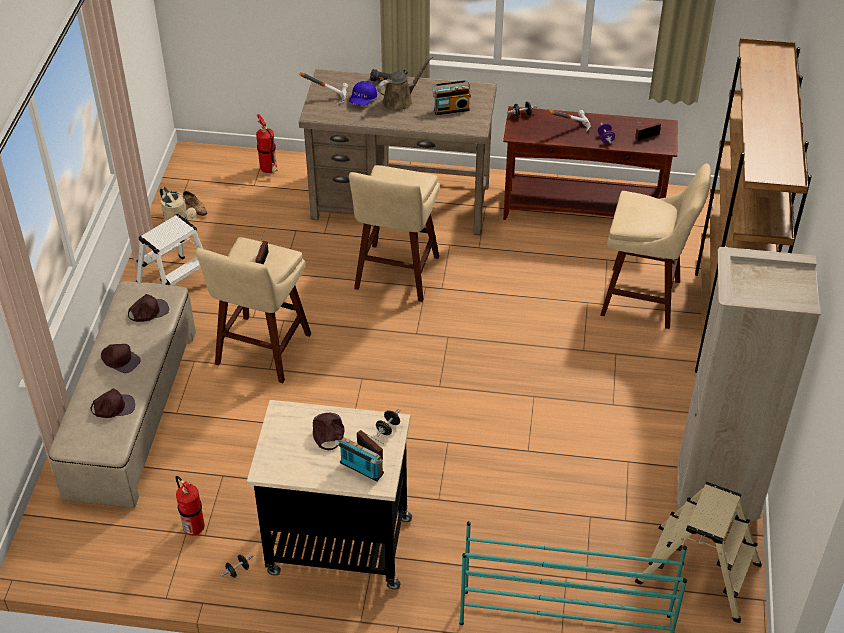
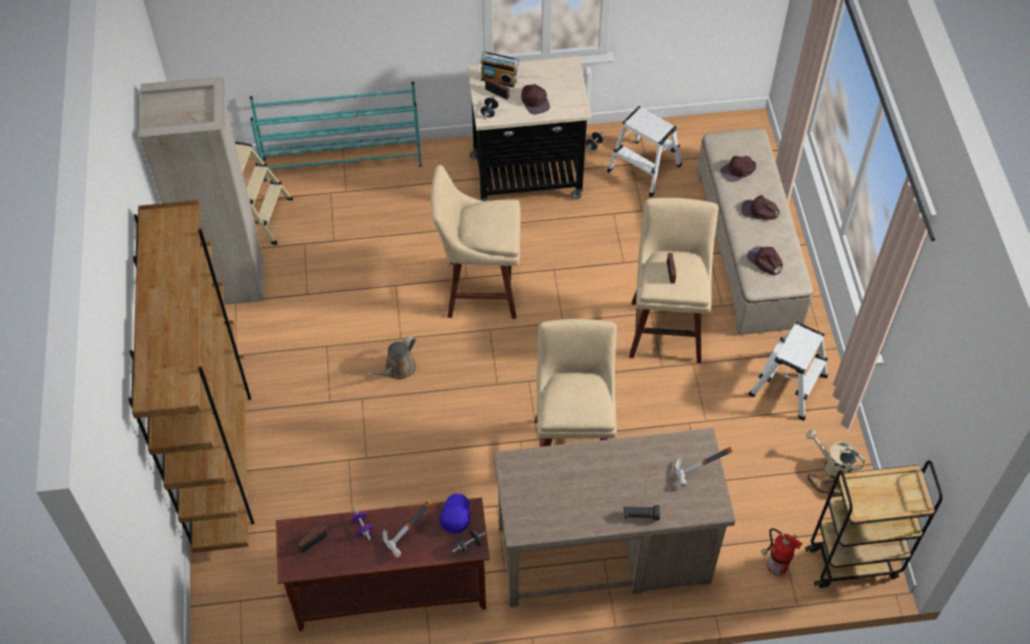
camera: 165 degrees right, 10 degrees up
brown cap [128,294,169,322] -> brown cap turned 90 degrees clockwise [747,246,783,275]
fire extinguisher [176,476,205,535] -> white step ladder [607,106,682,197]
blue cap [349,81,377,106] -> blue cap moved to [440,493,470,534]
brown watering can [377,56,433,111] -> brown watering can moved to [366,336,416,380]
radio [432,80,471,115] -> none
beige stool [600,164,711,329] -> beige stool moved to [431,165,521,319]
none -> brown cart [805,460,942,588]

